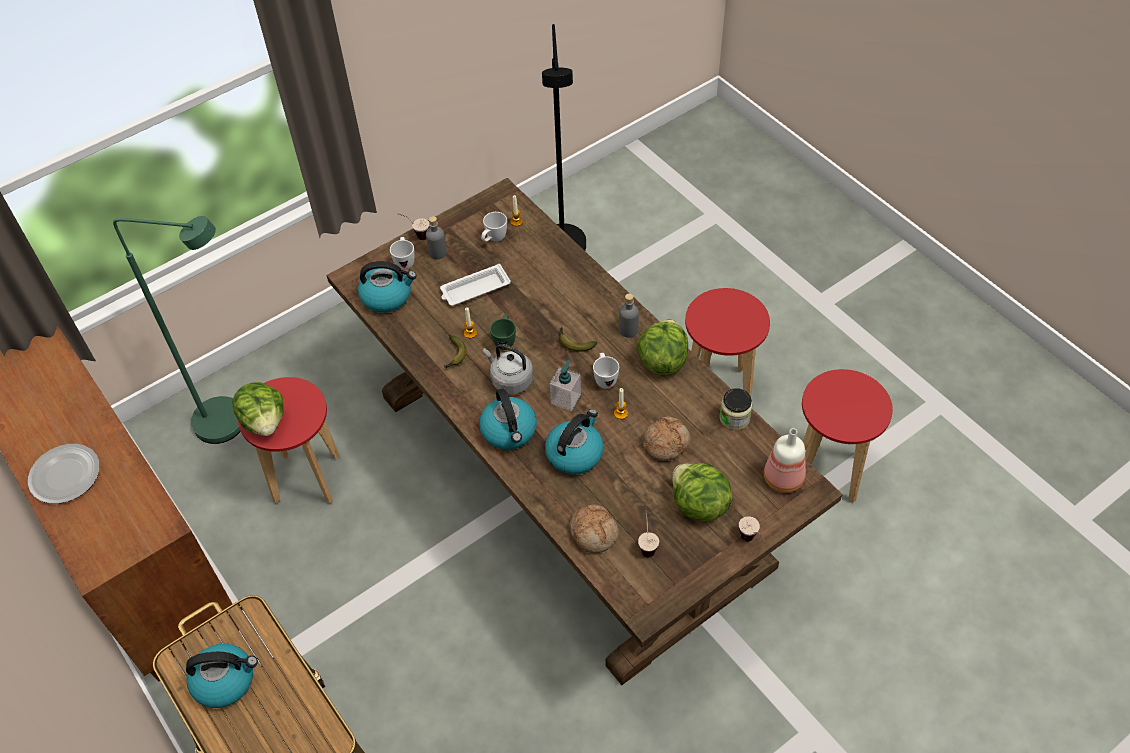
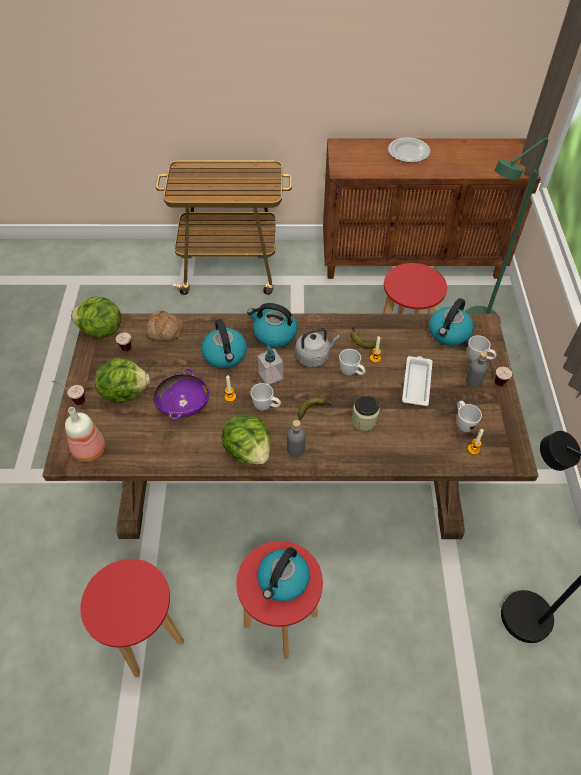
camera: 125 degrees right, 0 degrees up
kettle [186,644,258,708] -> kettle moved to [257,547,310,602]
lettuce [232,382,284,436] -> lettuce moved to [71,297,121,338]
green mug [490,315,516,350] -> white mug [339,349,366,376]
bread [643,417,691,461] -> purple bowl [153,369,209,420]
jar [720,388,752,430] -> jar moved to [352,395,380,431]

